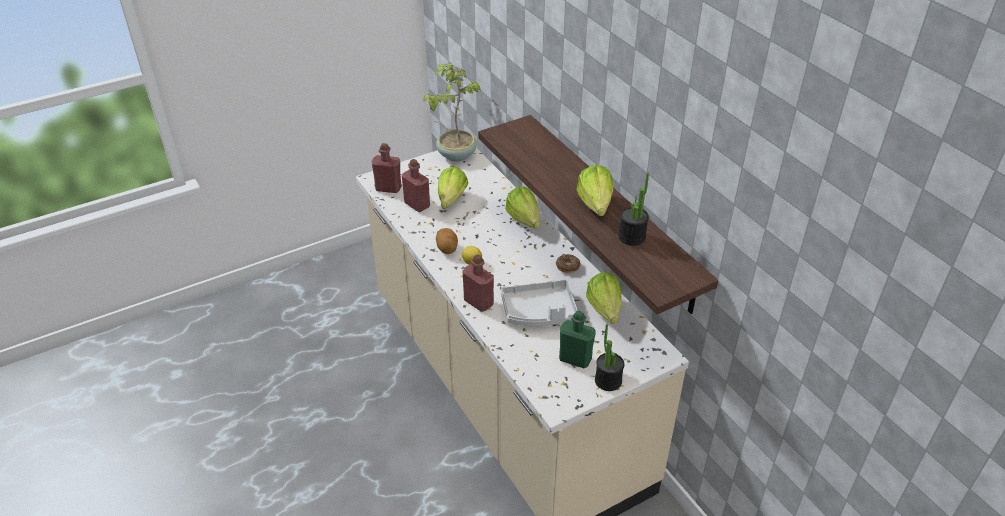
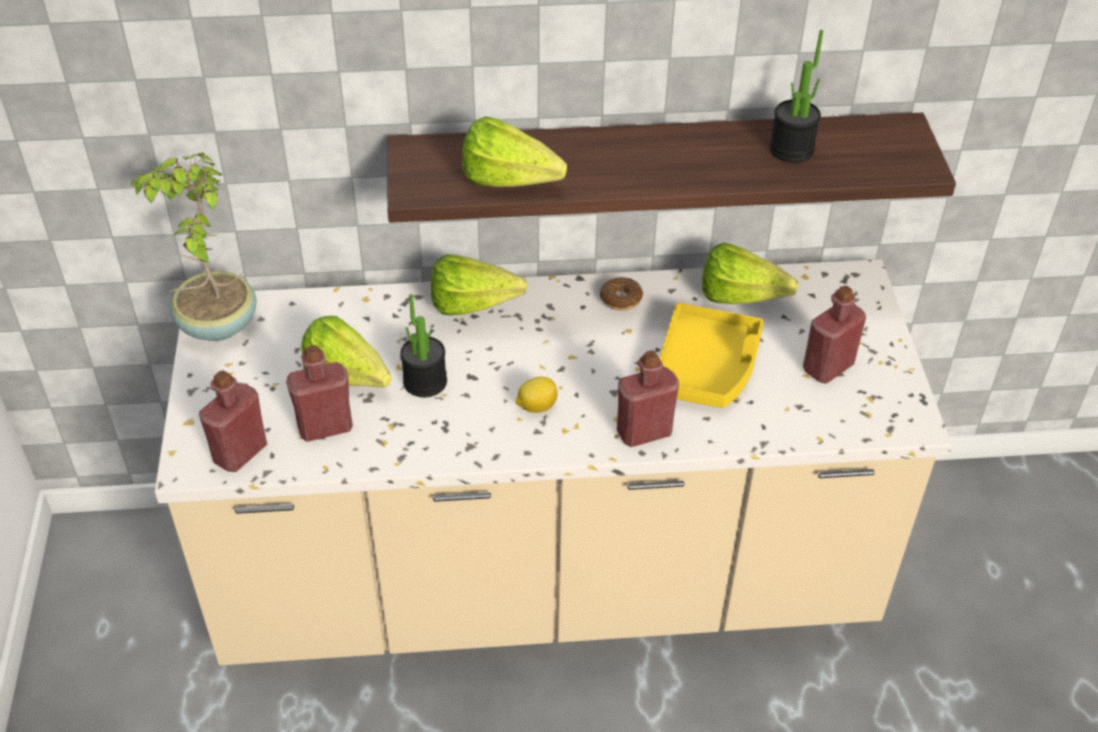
camera: 65 degrees left, 5 degrees up
potato [436,228,458,254] -> none
grey tray [501,280,578,326] -> yellow tray [660,303,764,408]
green bottle [559,310,596,368] -> red bottle [803,285,866,384]
lettuce [577,165,613,216] -> lettuce moved to [462,116,567,187]
potted plant [595,324,624,391] -> potted plant moved to [400,294,447,397]

